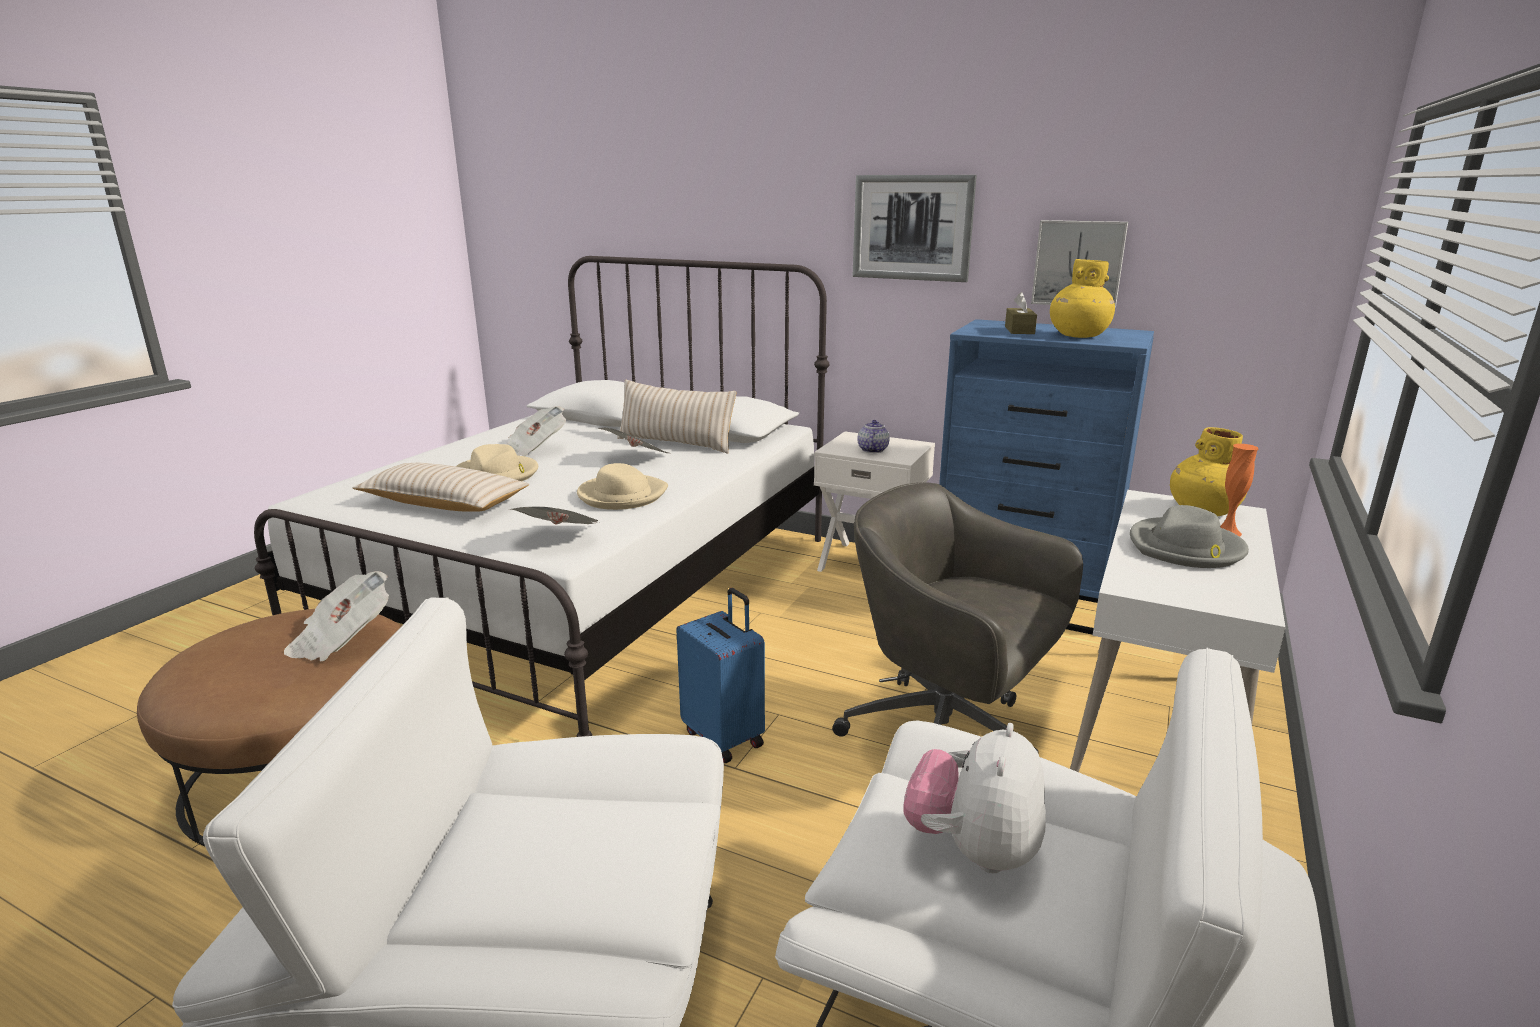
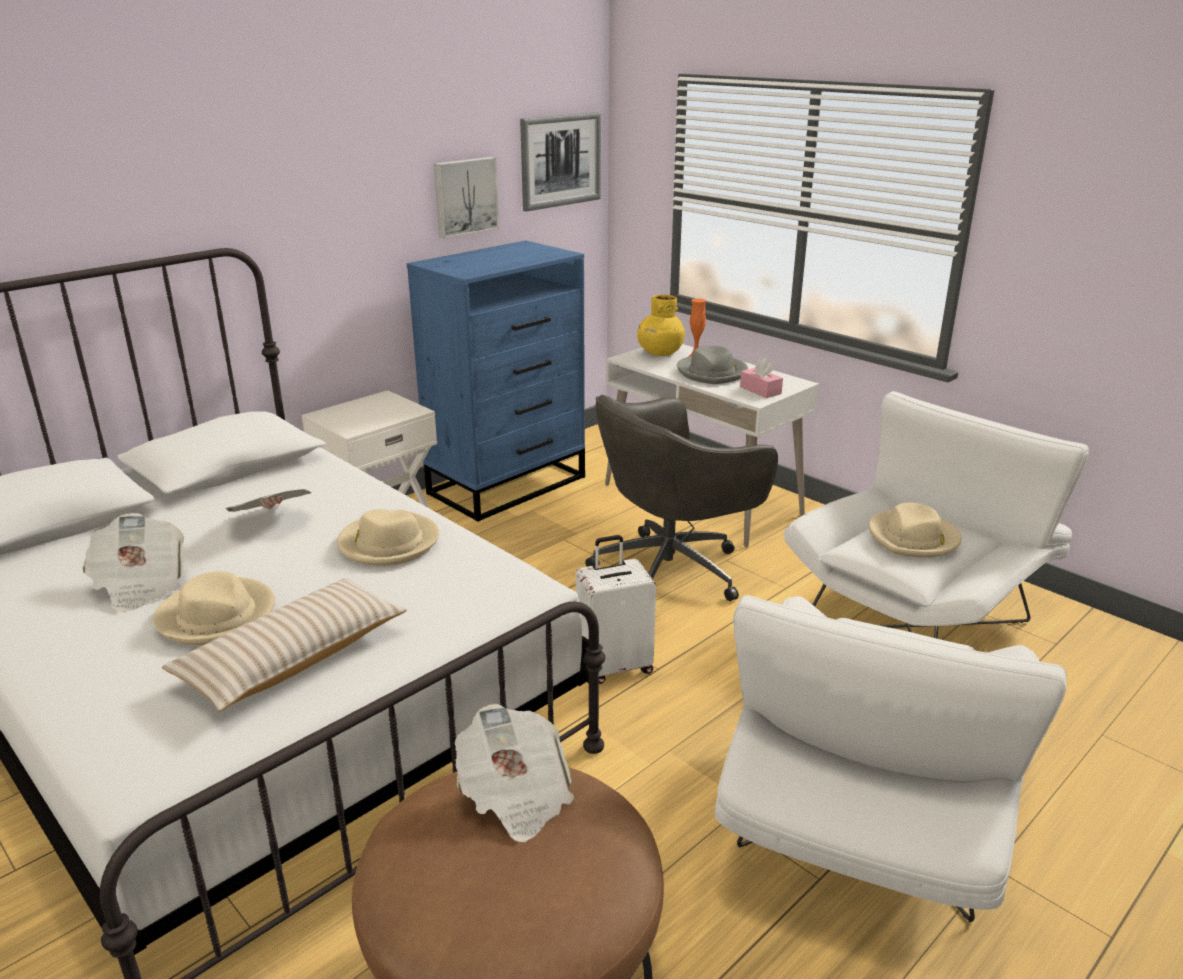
camera: 70 degrees left, 5 degrees up
newspaper [511,506,599,524] -> none
beige pillow [617,380,737,454] -> none
blue suitcase [676,588,765,763] -> white suitcase [576,535,656,684]
picture [853,175,977,282] -> picture moved to [520,112,601,211]
teapot [857,420,890,453] -> none
plush toy [903,723,1046,873] -> beige hat [869,503,961,558]
brown tissue box [1005,292,1037,334] -> none
yellow vase [1050,259,1115,338] -> none
none -> pink tissue box [740,358,783,398]

